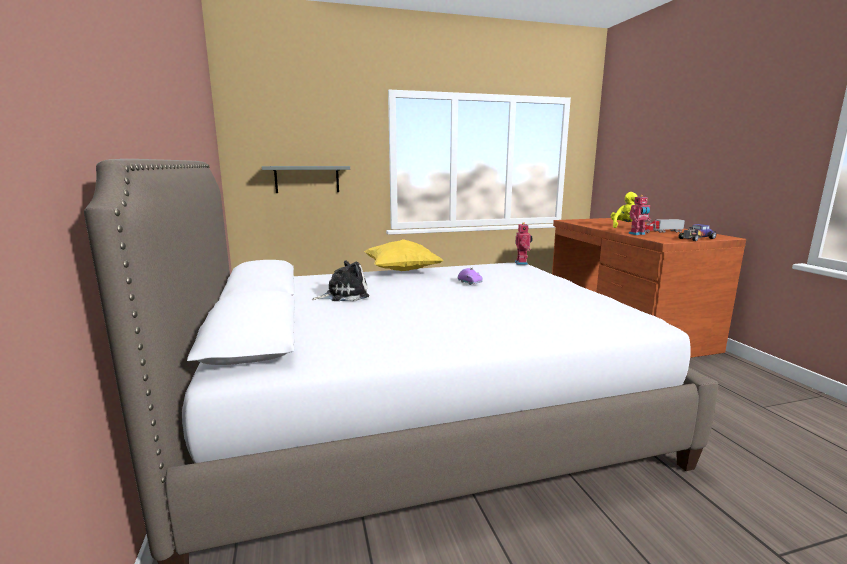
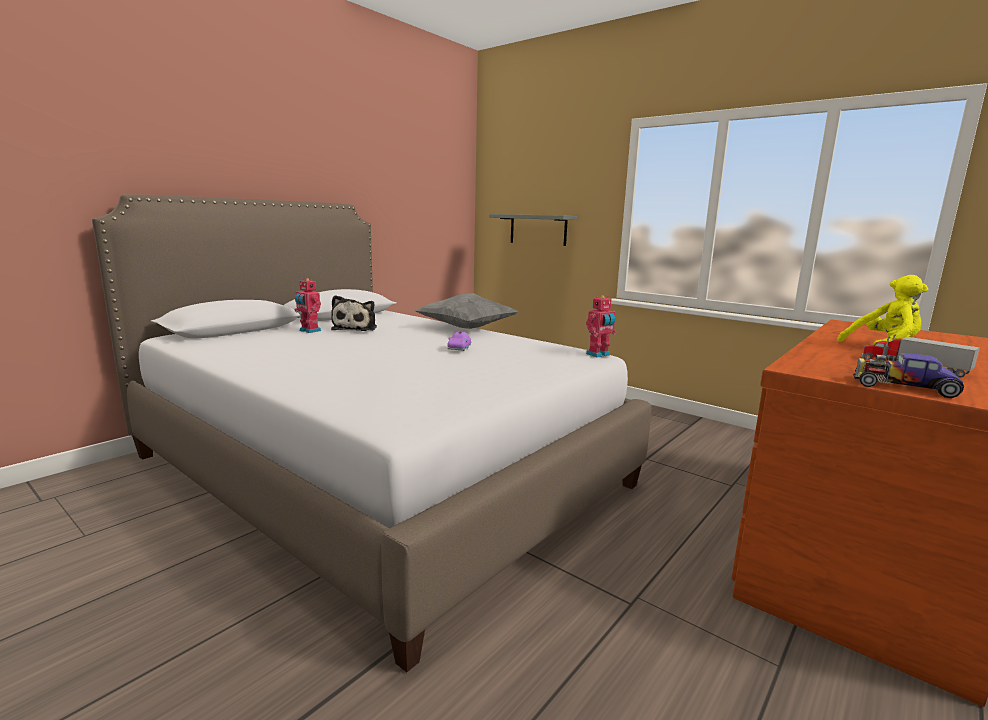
camera: 55 degrees right, 0 degrees up
plush toy [311,260,369,301] -> plush toy turned 60 degrees clockwise [331,295,377,331]
yellow pillow [364,239,444,271] -> grey pillow [414,293,518,329]
toy robot [628,195,650,235] -> toy robot moved to [295,278,321,333]

